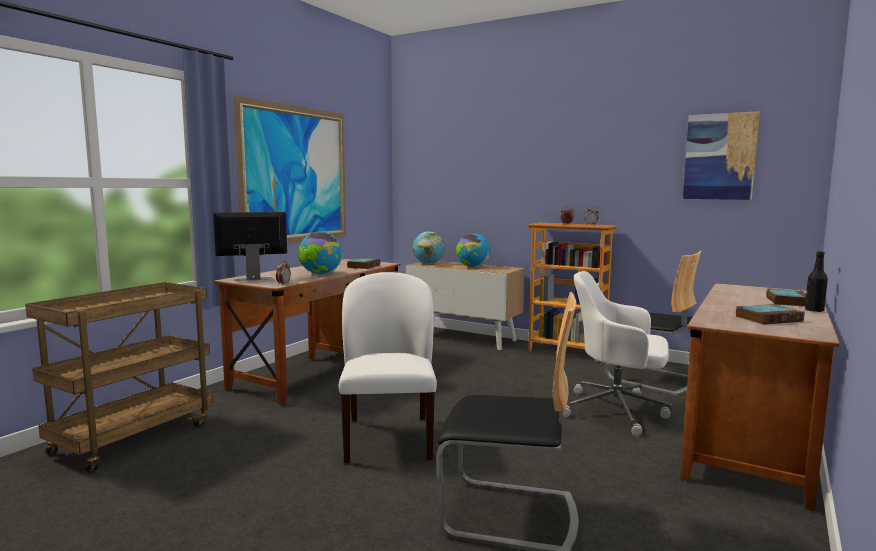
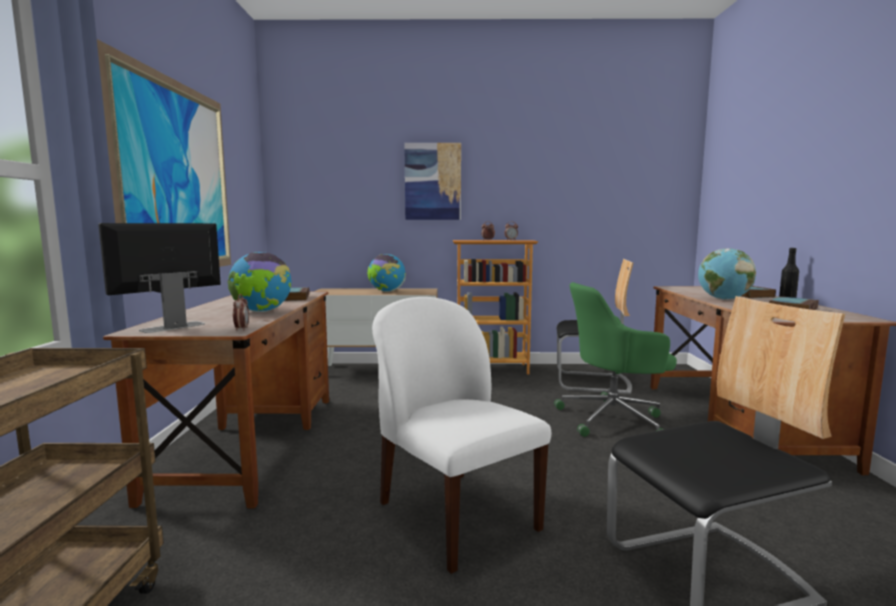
camera: 30 degrees left, 0 degrees up
globe [413,232,445,264] -> globe moved to [698,248,756,300]
white office chair [563,271,672,437] -> green office chair [554,282,677,437]
picture [683,111,760,200] -> picture moved to [404,143,461,220]

